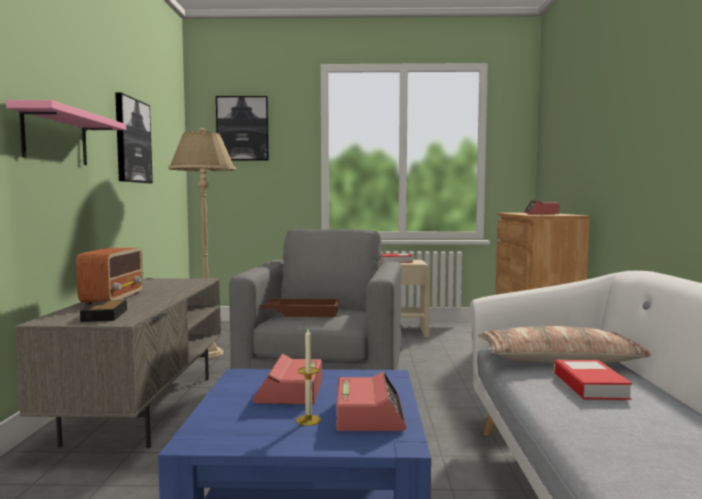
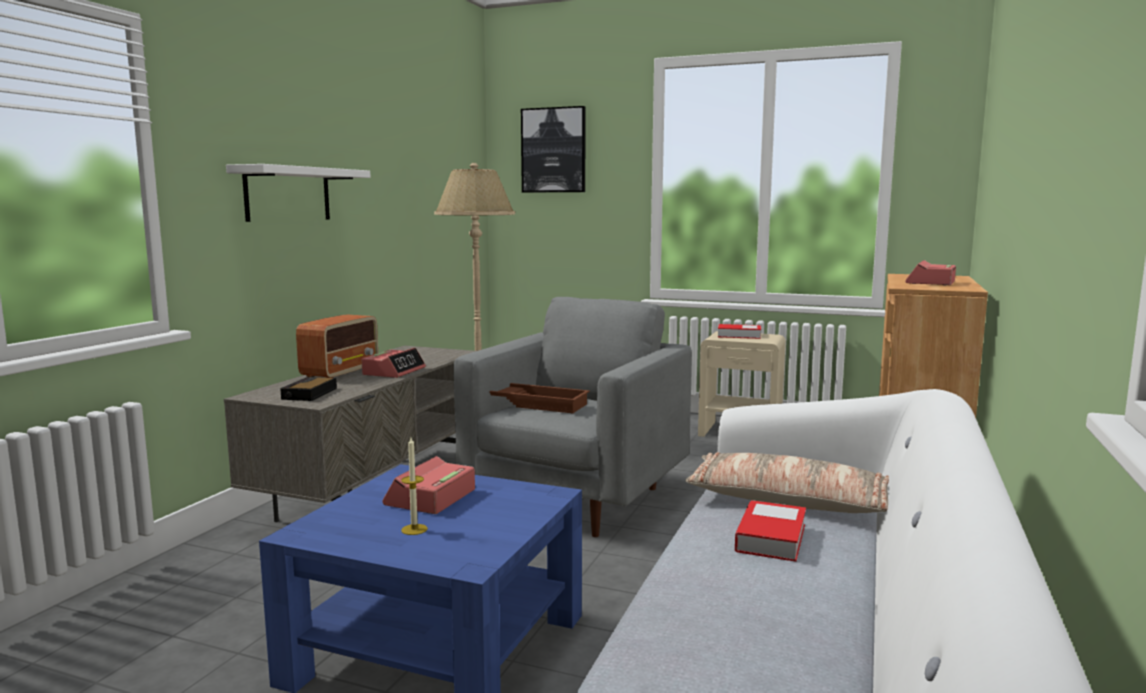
camera: 20 degrees right, 5 degrees up
pink shelf [6,100,126,165] -> white shelf [226,164,370,222]
picture [115,93,153,183] -> none
alarm clock [336,372,406,431] -> alarm clock moved to [362,348,426,378]

